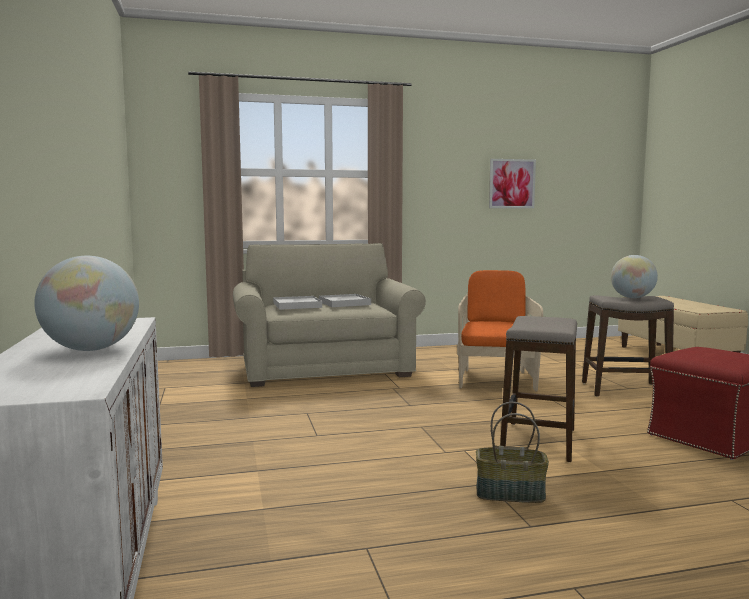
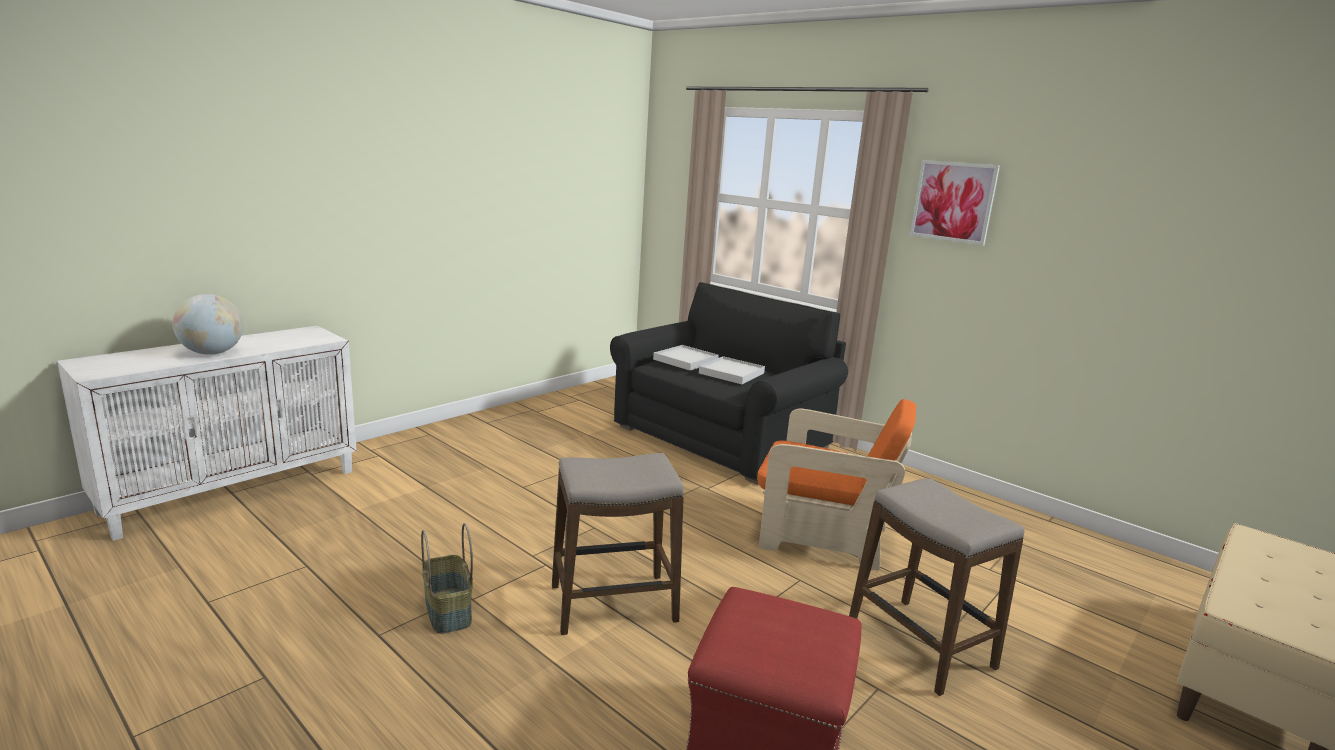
camera: 55 degrees right, 10 degrees up
beige sofa [233,243,426,387] -> black sofa [610,282,848,485]
orange armchair [457,270,543,391] -> orange armchair turned 45 degrees clockwise [757,399,916,570]
picture [489,159,536,208] -> picture moved to [910,160,1000,245]
globe [611,255,658,298] -> none

